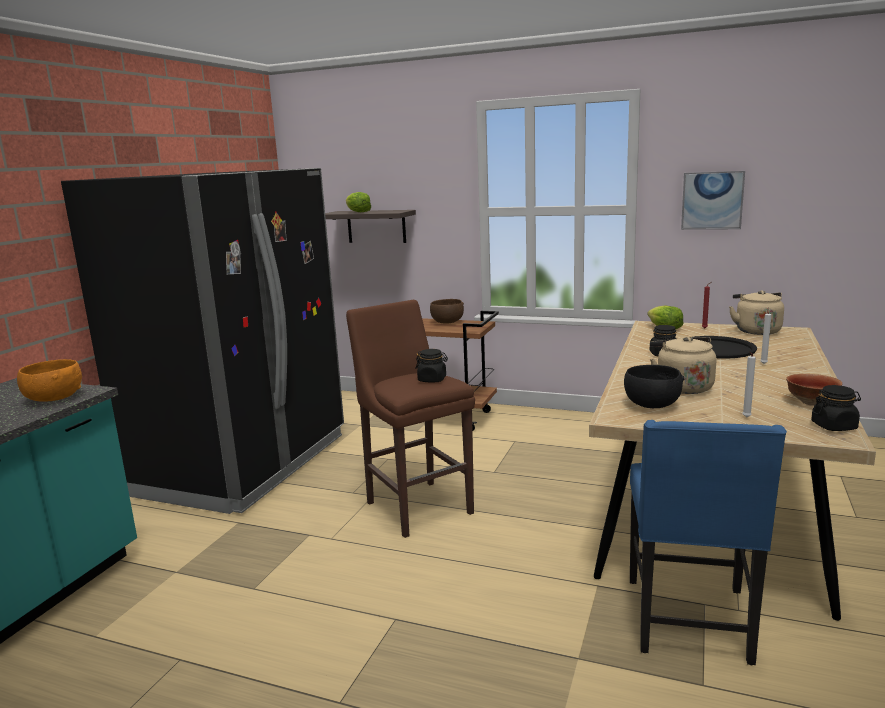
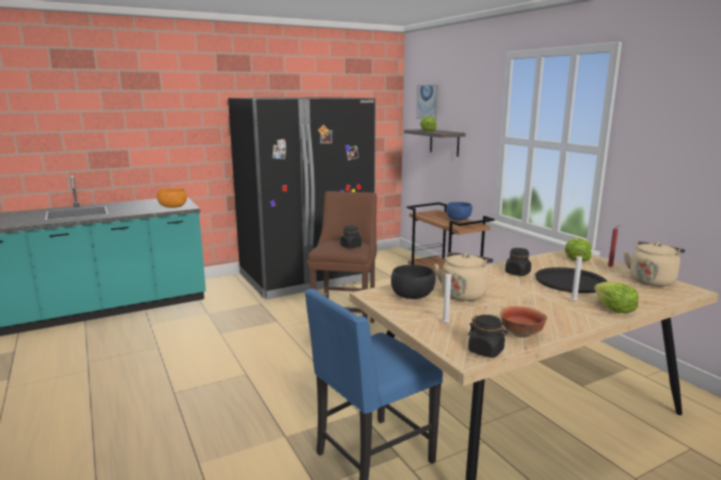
camera: 40 degrees right, 0 degrees up
brown bowl [430,299,464,324] -> blue bowl [446,202,473,220]
picture [681,171,745,230] -> picture moved to [416,85,439,120]
none -> lettuce [594,282,639,313]

